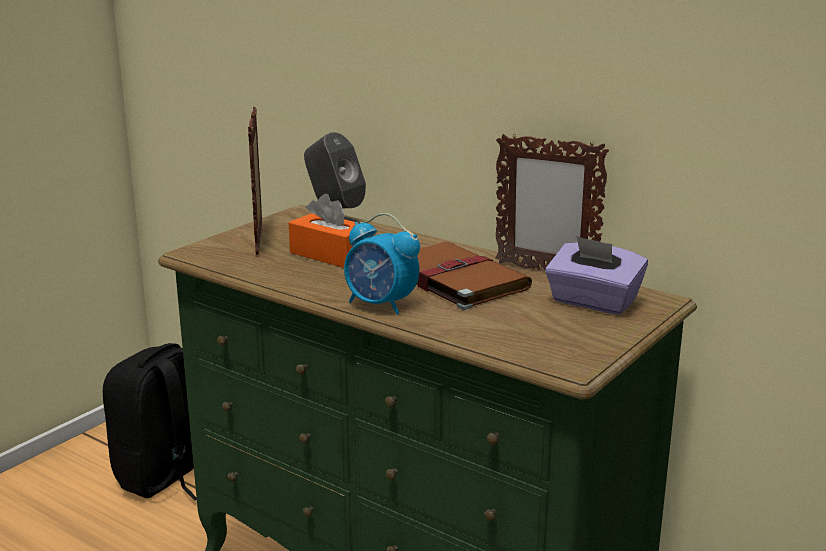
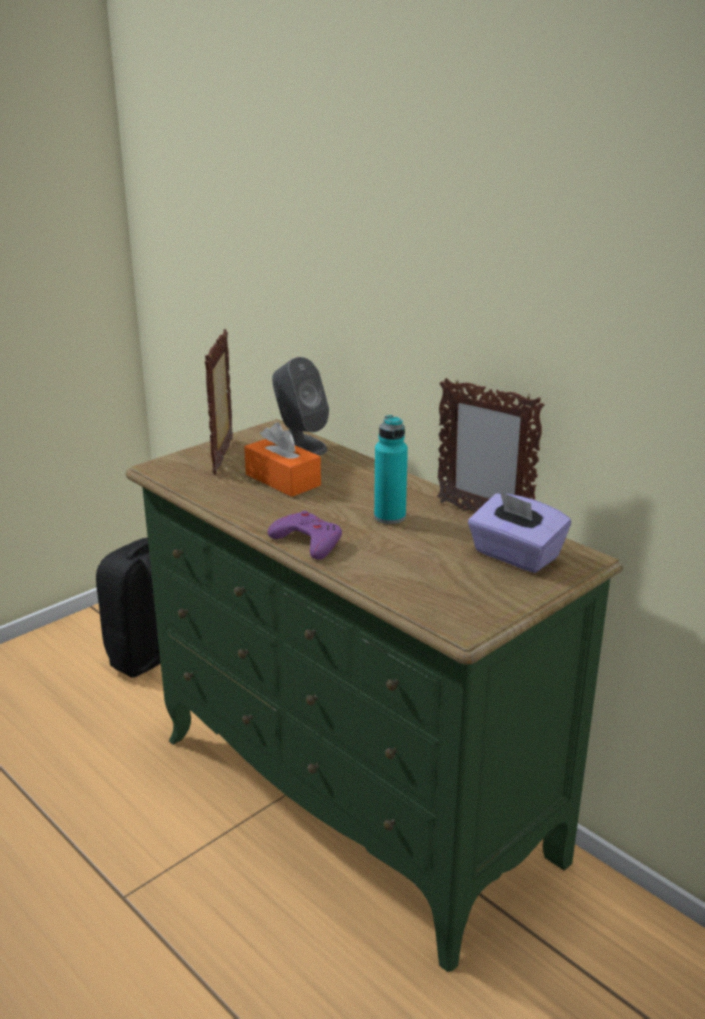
camera: 10 degrees right, 5 degrees up
alarm clock [344,213,420,315] -> purple game controller [268,511,342,560]
brown book [416,242,532,310] -> turquoise bottle [374,415,408,524]

